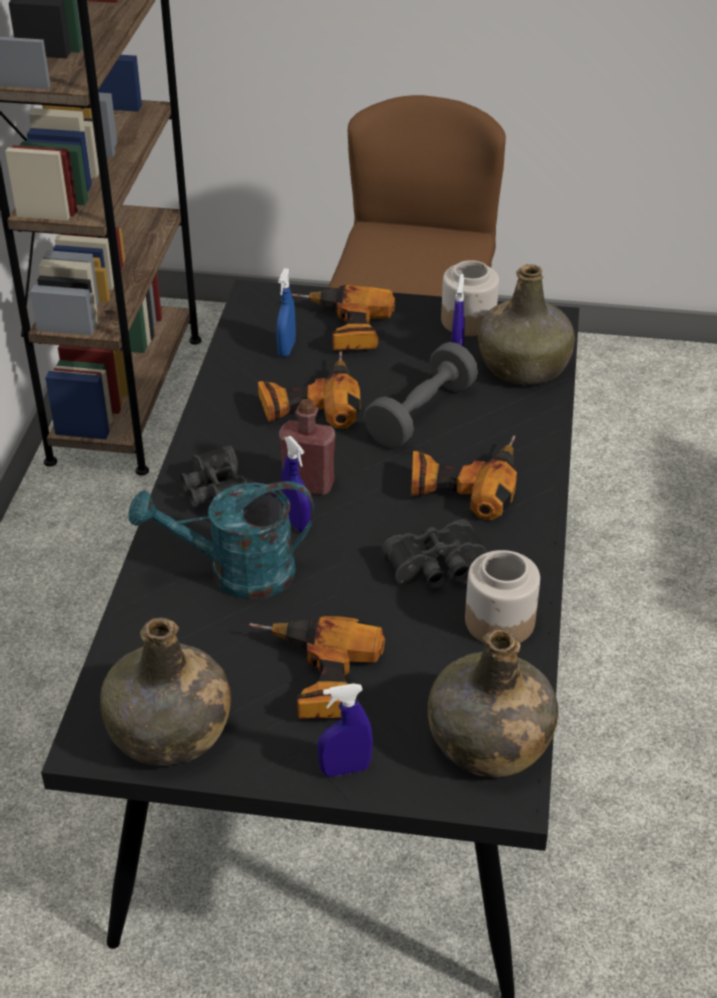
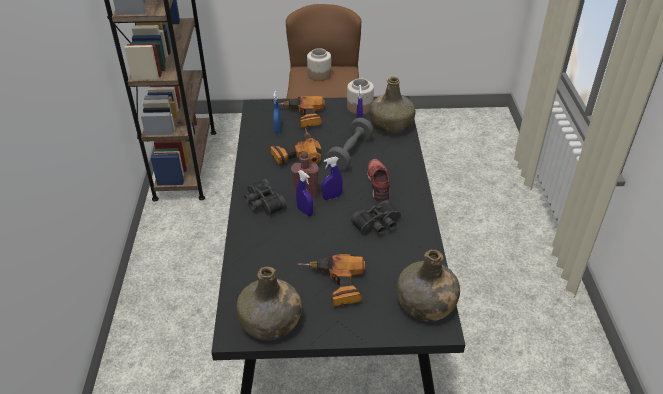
camera: 10 degrees left, 0 degrees up
turquoise watering can [128,481,315,599] -> none
blue spray bottle [317,683,373,777] -> blue spray bottle moved to [322,157,343,200]
power drill [411,435,517,520] -> red shoe [367,159,390,201]
jar [465,550,540,643] -> jar moved to [307,48,331,81]

